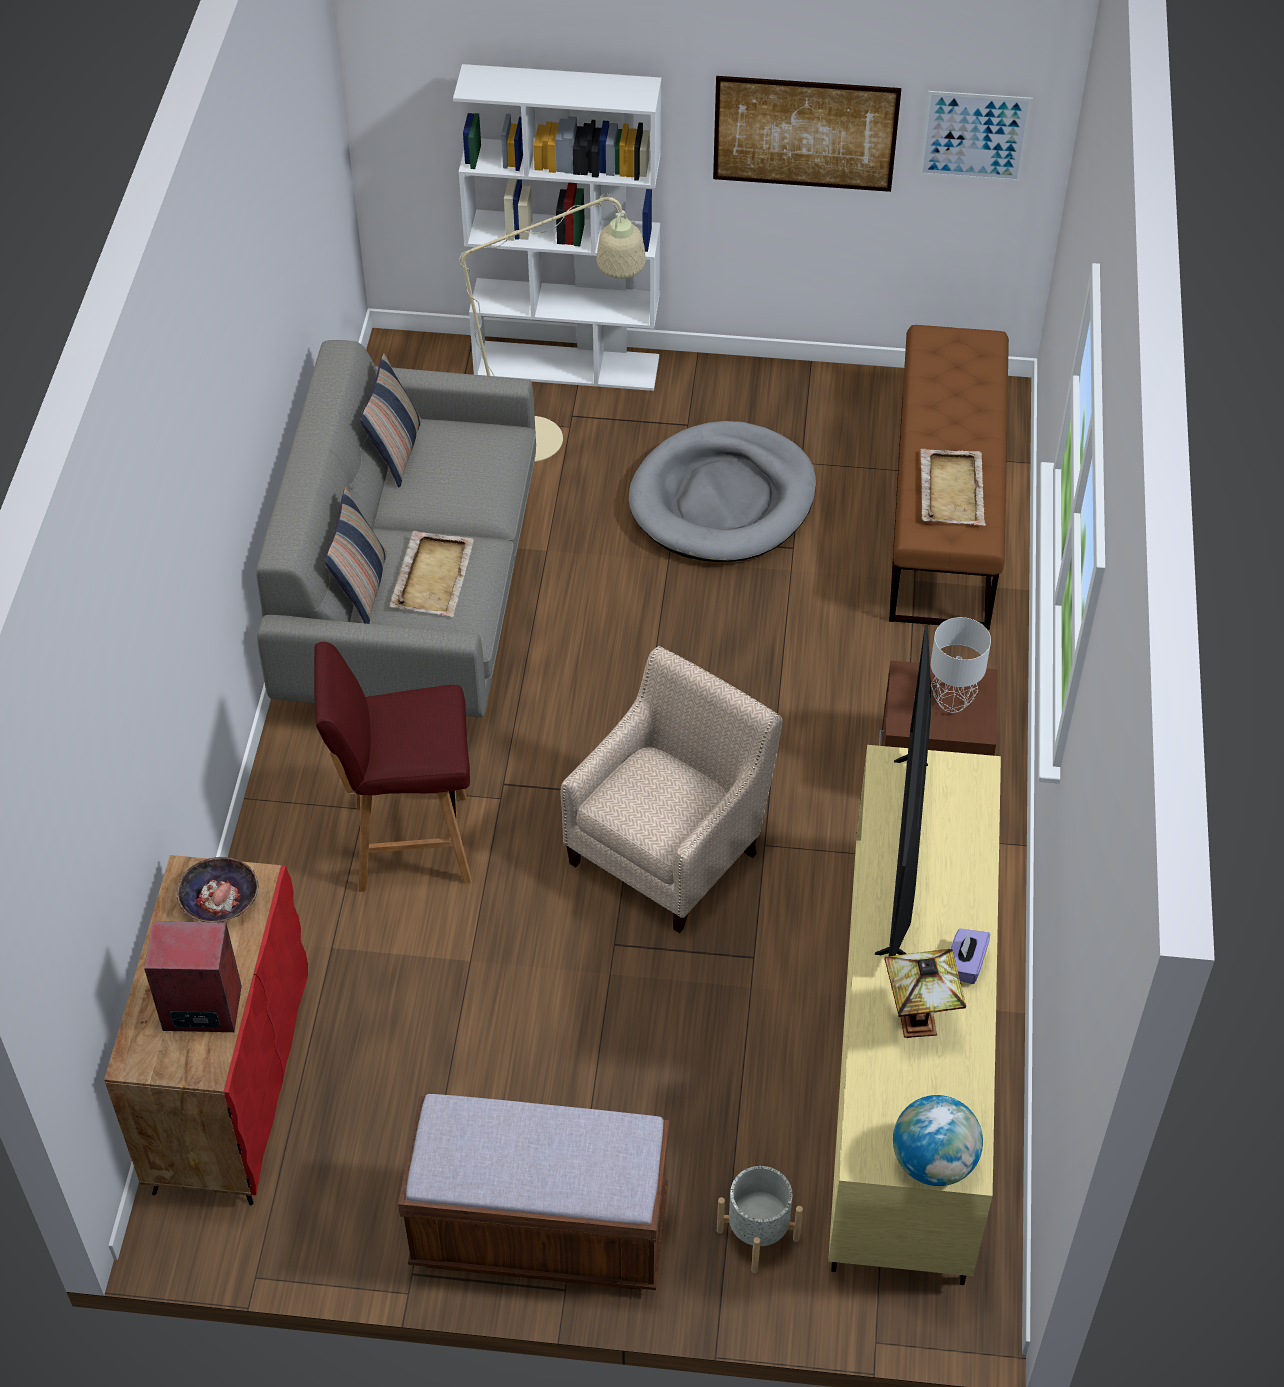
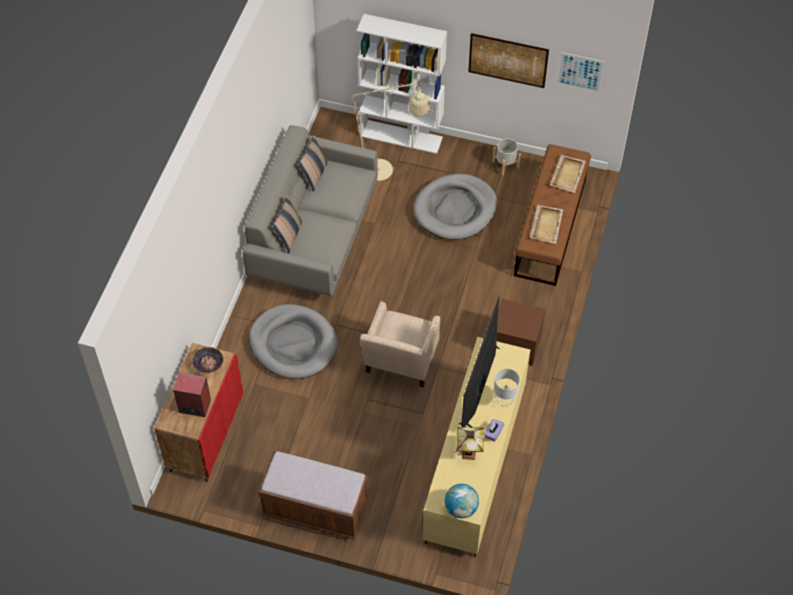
camera: 10 degrees right, 5 degrees up
red stool [314,642,472,892] -> grey dog bed [249,304,338,379]
beige tray [390,531,474,617] -> beige tray moved to [550,155,586,193]
beige armchair [560,646,783,933] -> beige armchair turned 150 degrees clockwise [360,301,440,388]
grey planter [717,1166,803,1273] -> grey planter moved to [492,138,521,175]
grey table lamp [931,617,991,713] -> grey table lamp moved to [494,369,520,407]

